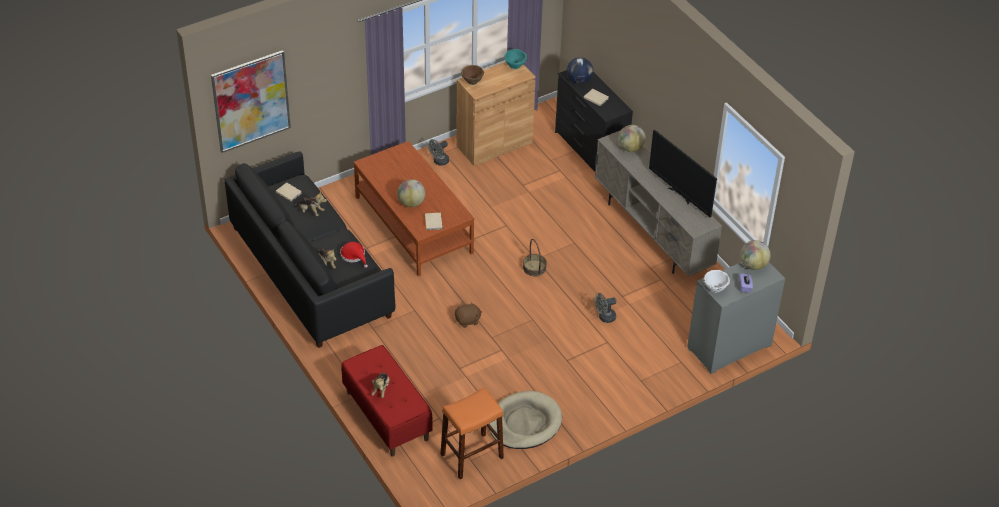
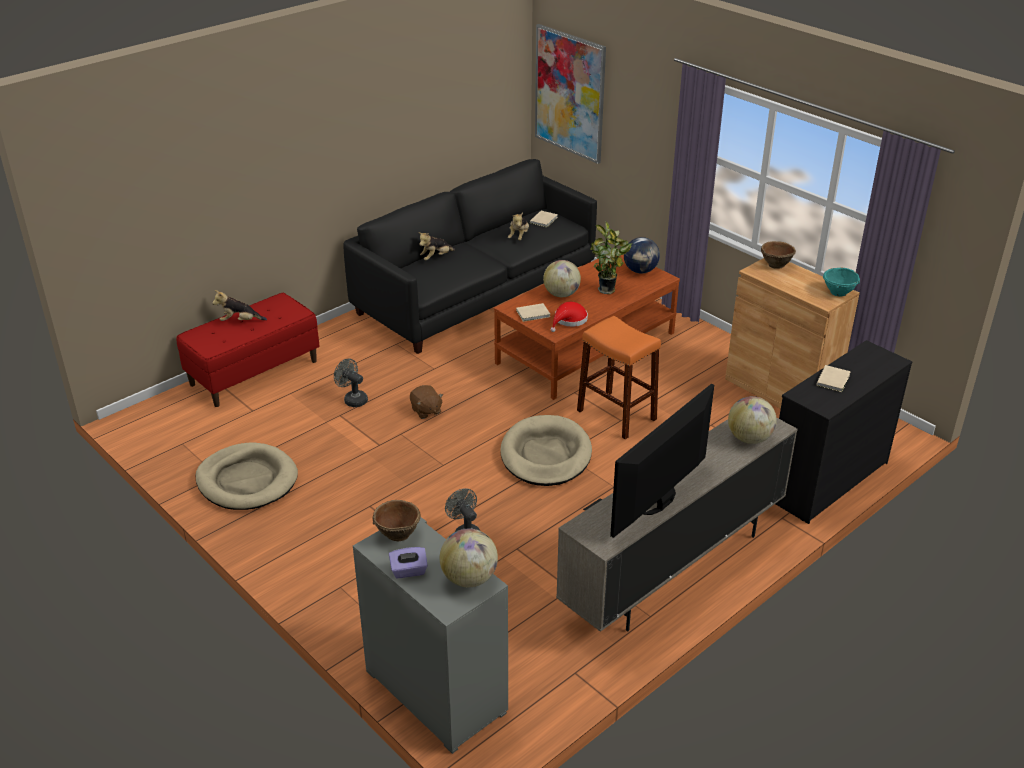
camera: 80 degrees right, 10 degrees down
red hat [340,242,368,268] -> red hat moved to [550,302,588,332]
grey fan [428,139,449,166] -> grey fan moved to [334,359,368,407]
orange stool [440,388,504,479] -> orange stool moved to [577,316,661,439]
basket [523,239,547,277] -> beige dog bed [500,415,592,486]
globe [567,57,593,84] -> globe moved to [624,237,660,274]
white bowl [704,270,730,293] -> brown bowl [372,500,421,541]
none -> potted plant [590,221,632,294]

